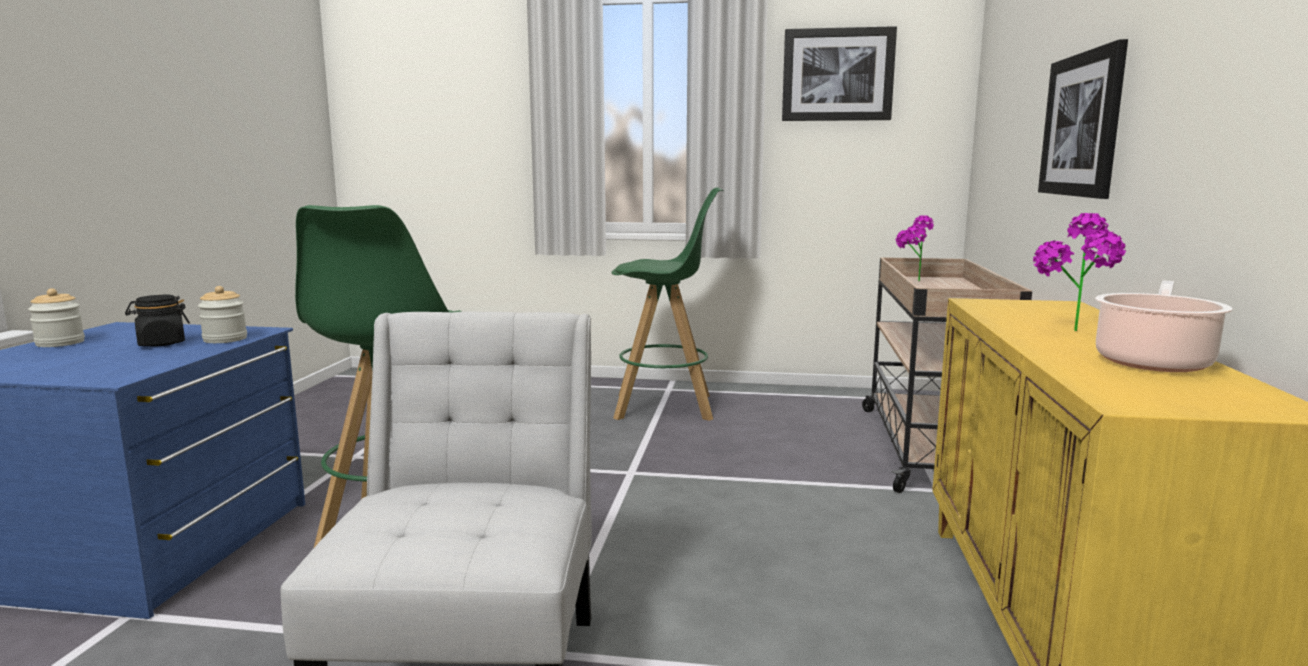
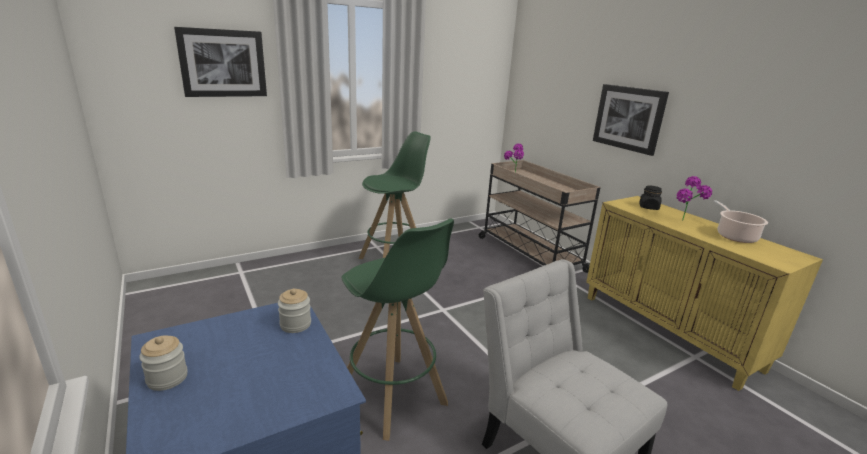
camera: 40 degrees left, 10 degrees up
black jar [125,295,190,347] -> black jar moved to [639,185,662,210]
picture [782,26,897,121] -> picture moved to [174,27,267,97]

